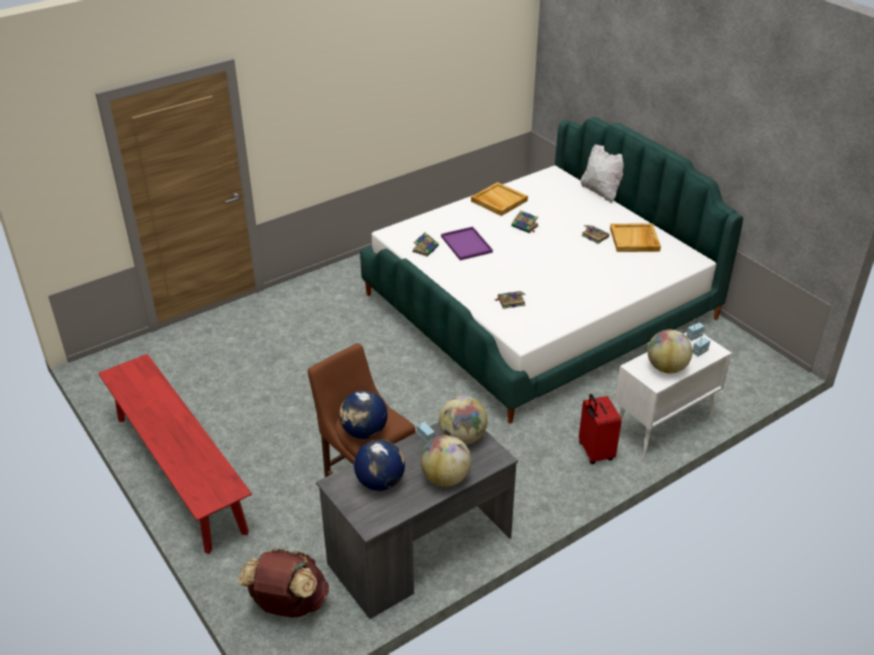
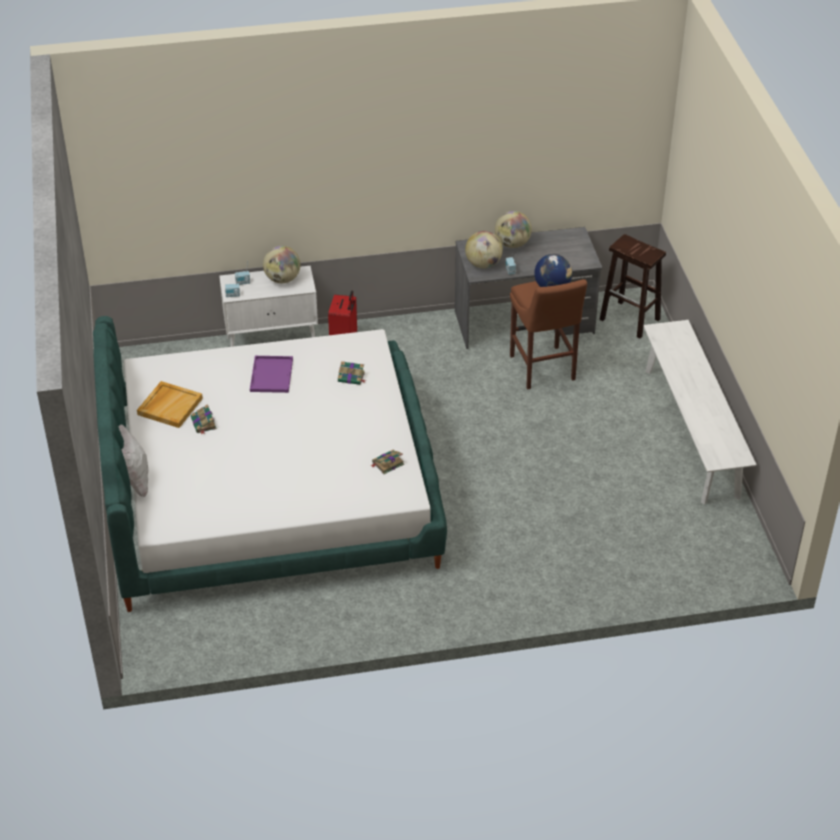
camera: 155 degrees left, 5 degrees up
red bench [98,354,252,554] -> white bench [643,320,757,505]
brown backpack [238,548,329,618] -> brown stool [599,234,666,338]
globe [354,439,405,491] -> none
purple tray [441,227,493,261] -> purple tray moved to [250,356,293,393]
beige tray [471,182,528,216] -> none
book [512,210,538,233] -> none

